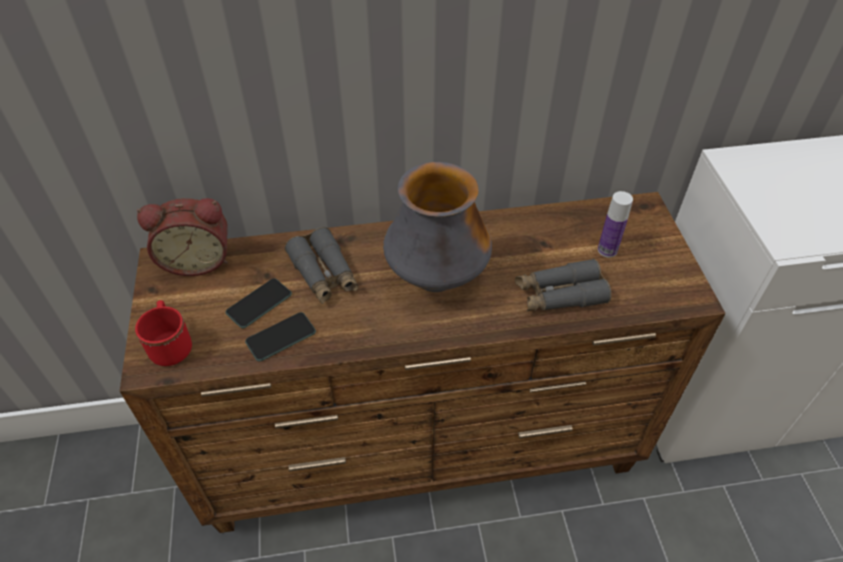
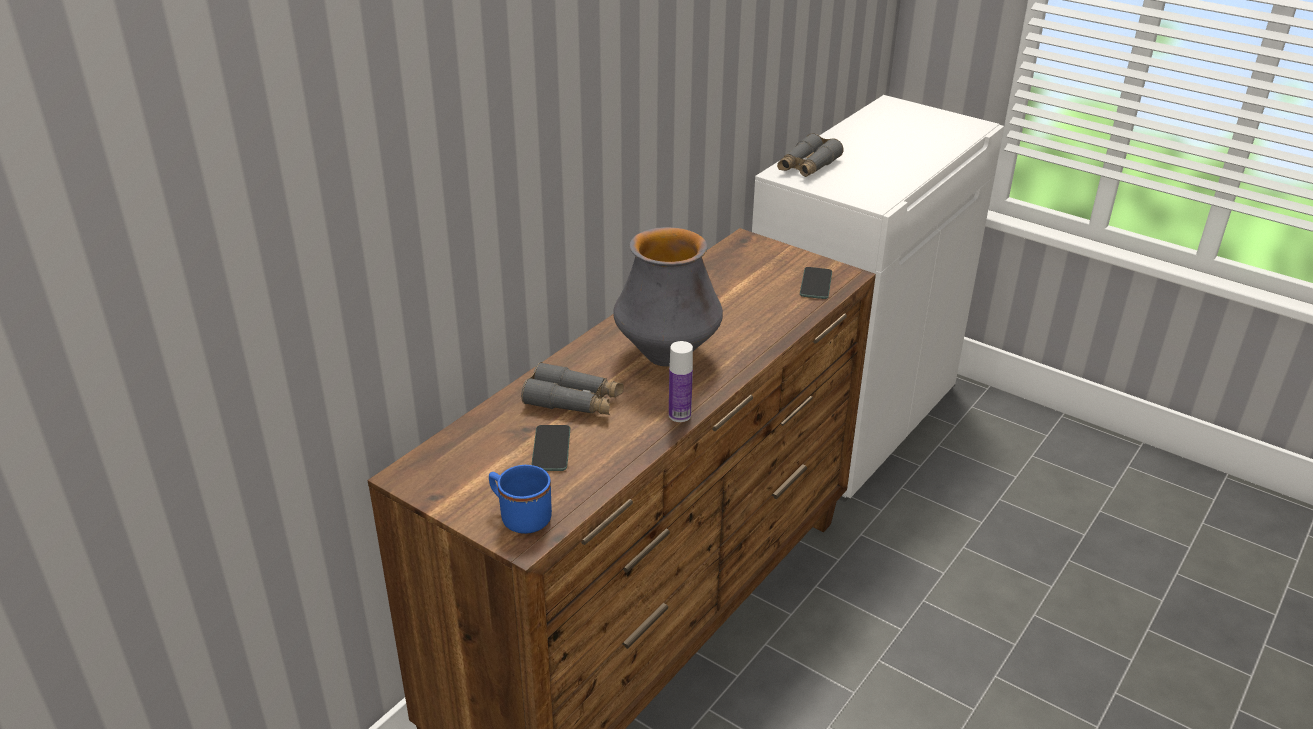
camera: 45 degrees left, 15 degrees down
red mug [135,300,192,366] -> blue mug [489,465,552,534]
alarm clock [137,198,228,276] -> none
phone [245,312,316,362] -> phone moved to [800,267,832,299]
grey binoculars [515,259,611,311] -> grey binoculars moved to [777,133,844,177]
bottle [598,191,633,258] -> bottle moved to [669,341,693,422]

